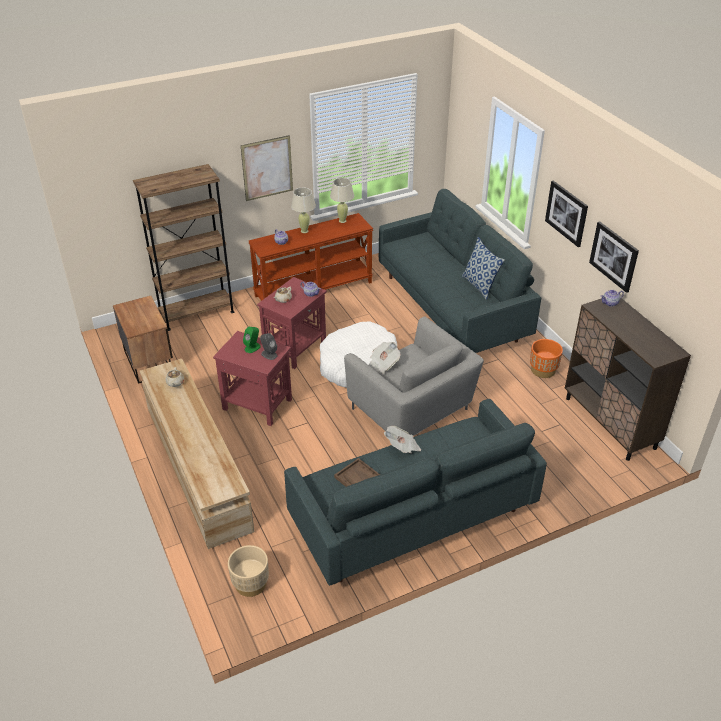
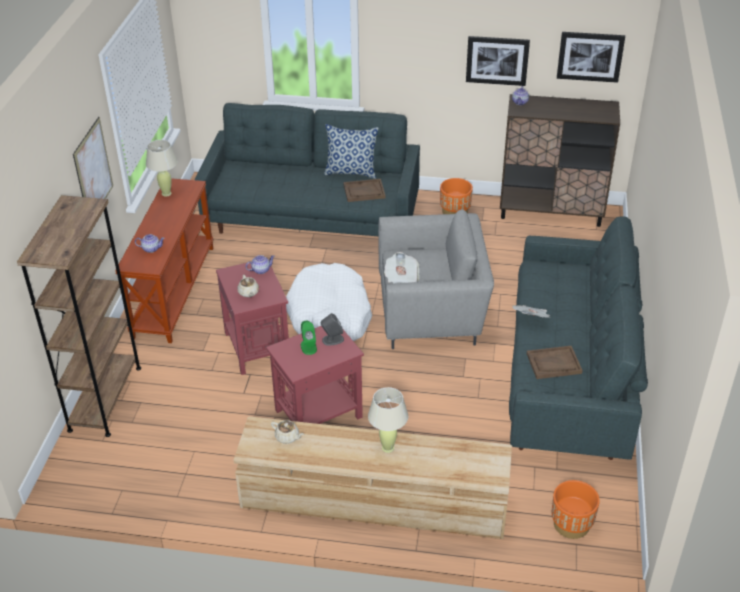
camera: 55 degrees left, 0 degrees up
nightstand [113,296,173,384] -> none
beige planter [228,545,269,597] -> orange planter [552,480,600,539]
beige table lamp [291,188,316,233] -> beige table lamp moved to [368,387,408,453]
picture [545,180,588,247] -> picture moved to [557,32,625,83]
none -> brown tray [343,179,386,202]

